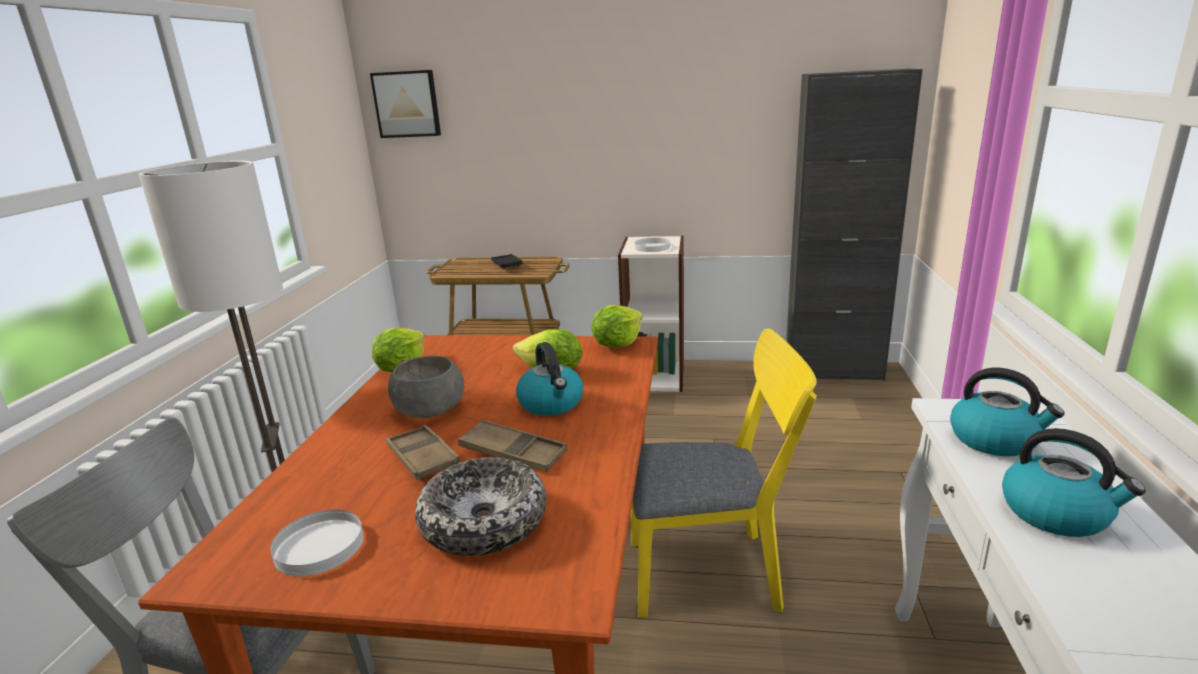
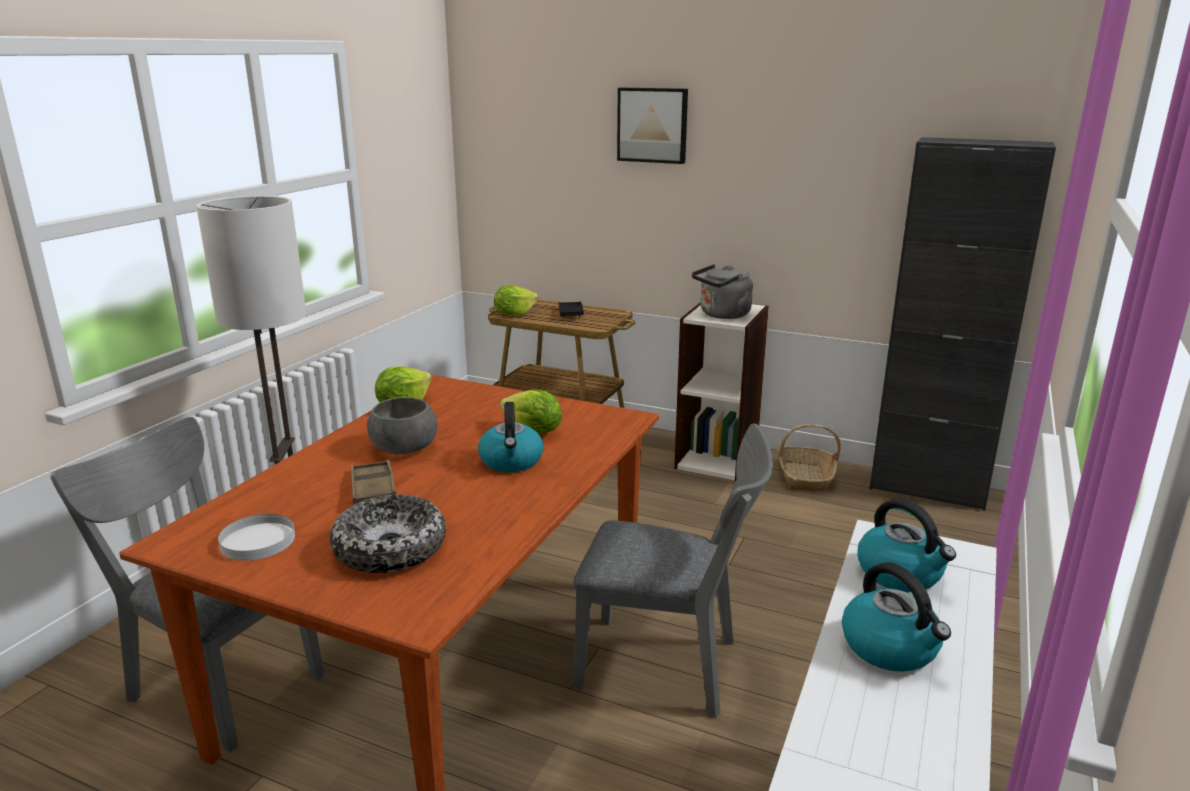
camera: 15 degrees right, 0 degrees up
picture [370,70,441,138] -> picture moved to [617,88,688,164]
brown tray [458,419,568,473] -> none
lettuce [592,305,643,348] -> lettuce moved to [494,285,538,316]
yellow chair [631,329,817,617] -> grey chair [573,423,773,718]
white plate [635,238,670,252] -> grey kettle [692,264,753,319]
none -> basket [778,424,841,492]

